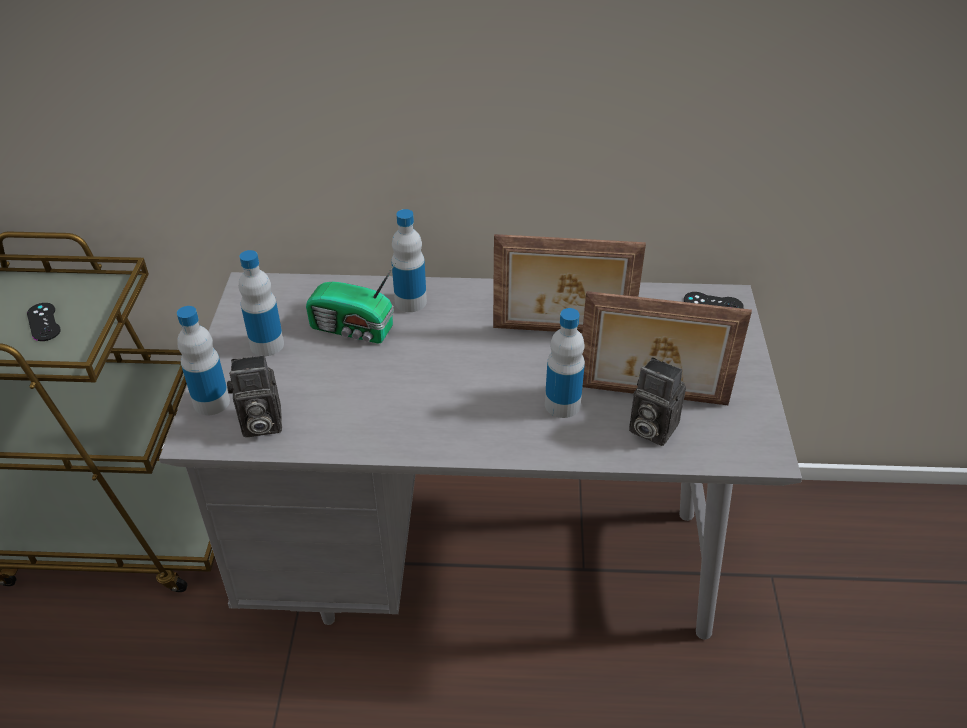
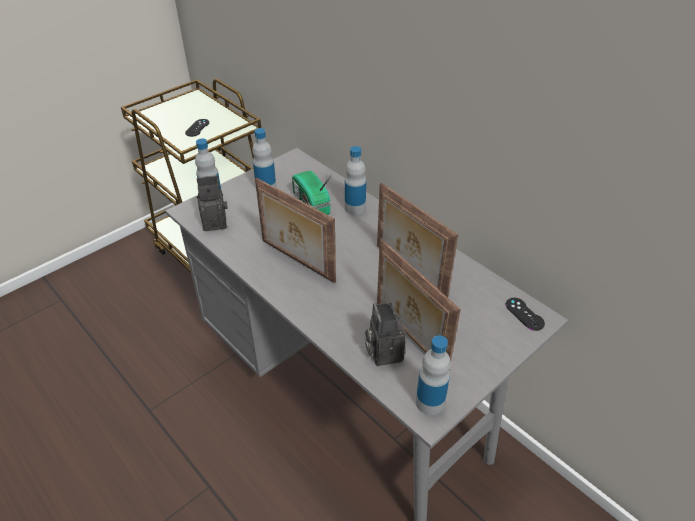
camera: 45 degrees right, 0 degrees up
camera [227,355,282,437] -> camera turned 135 degrees clockwise [197,175,228,231]
bottle [545,308,585,418] -> bottle moved to [416,335,451,415]
none -> picture frame [255,178,336,283]

